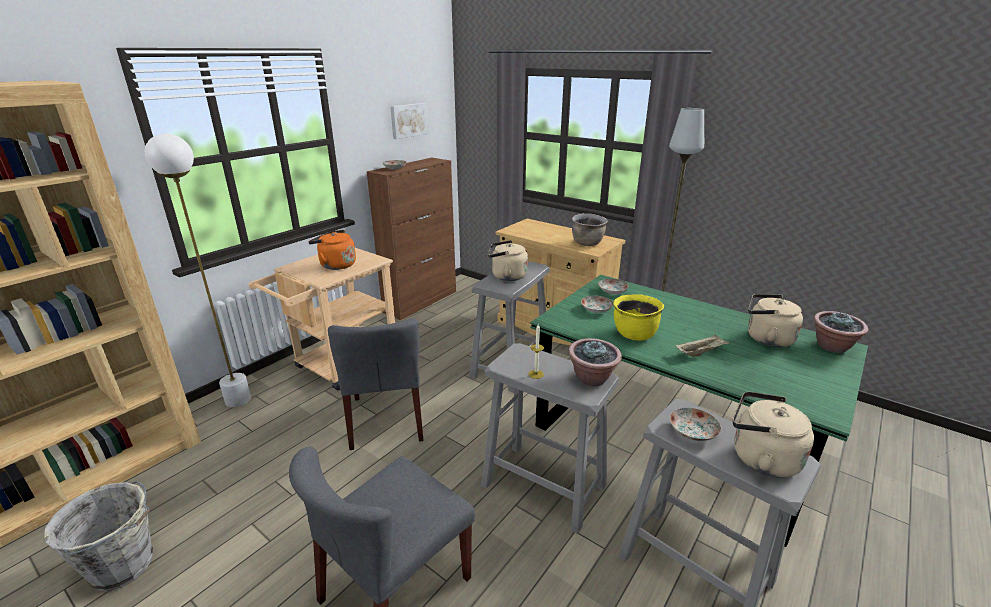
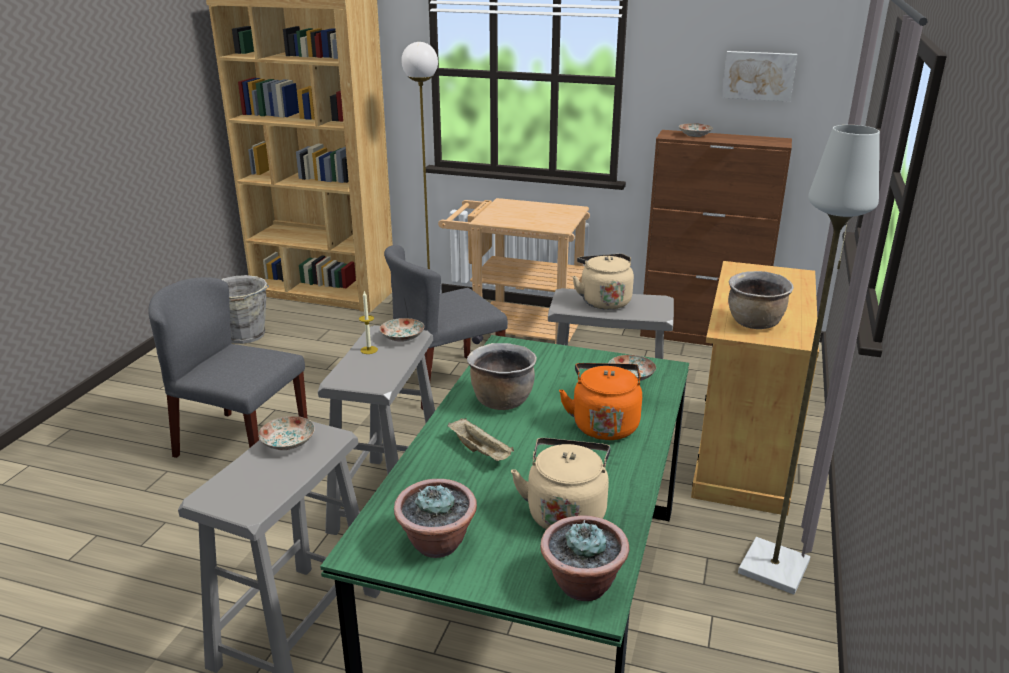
camera: 70 degrees right, 0 degrees up
orange kettle [308,230,356,270] -> orange kettle moved to [559,363,642,440]
potted plant [569,338,622,386] -> potted plant moved to [394,479,477,558]
plate [581,296,613,313] -> plate moved to [380,318,424,342]
yellow cooking pot [614,294,664,341] -> brown cooking pot [467,343,537,410]
beige kettle [733,391,814,478] -> none

